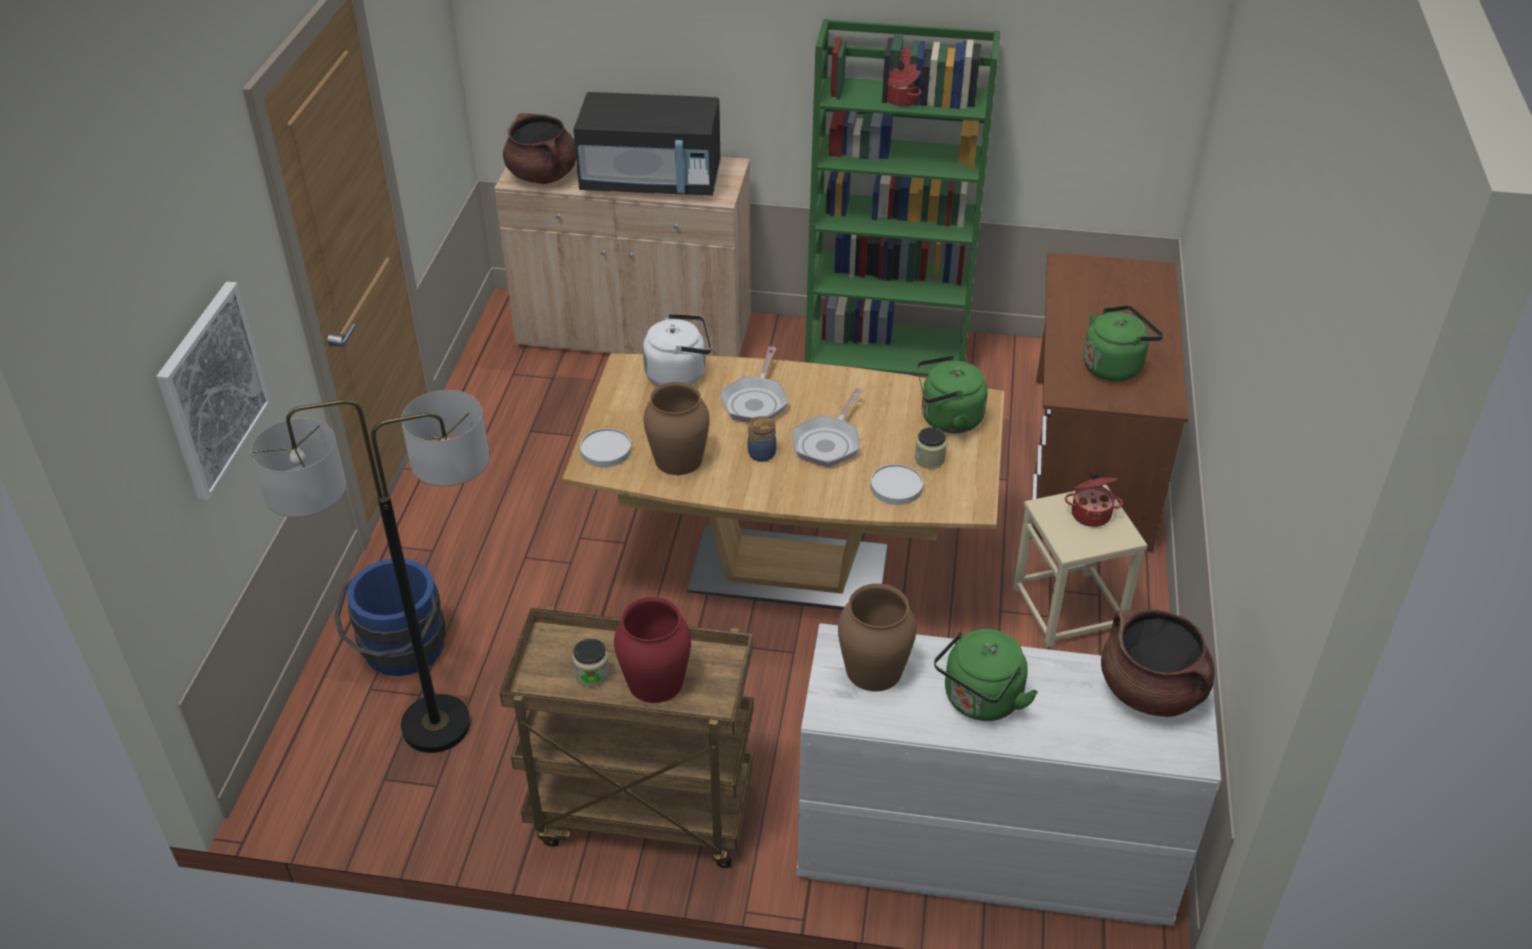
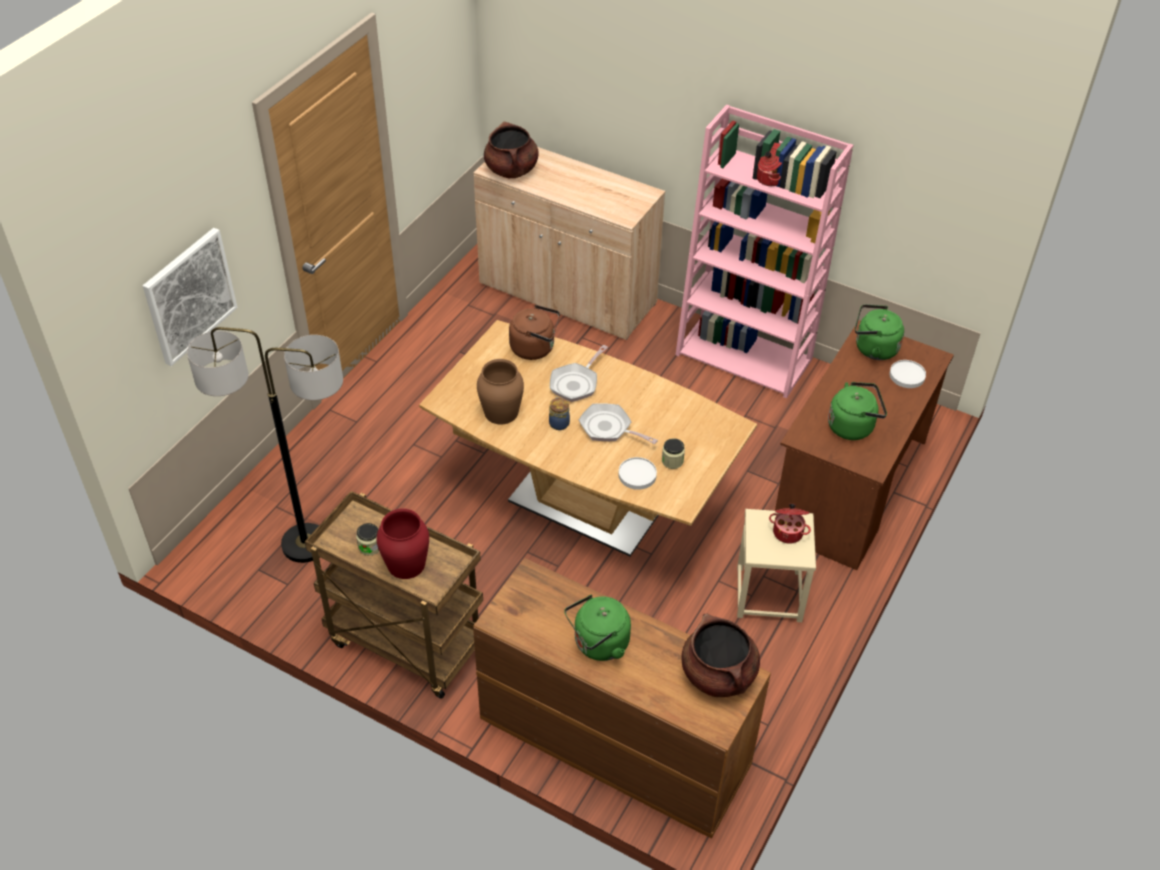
camera: 20 degrees right, 5 degrees up
blue bucket [334,559,445,676] -> none
black microwave [573,92,721,196] -> none
white plate [580,428,631,467] -> white plate moved to [889,360,926,388]
white kettle [643,314,712,386] -> brown kettle [509,305,560,360]
frying pan [792,388,863,467] -> frying pan turned 75 degrees clockwise [579,403,658,444]
white dresser [797,623,1221,926] -> brown dresser [473,558,771,839]
green bookcase [805,19,1000,376] -> pink bookcase [675,105,853,398]
brown vase [838,583,916,691] -> none
green kettle [917,355,988,433] -> green kettle moved to [855,304,904,360]

